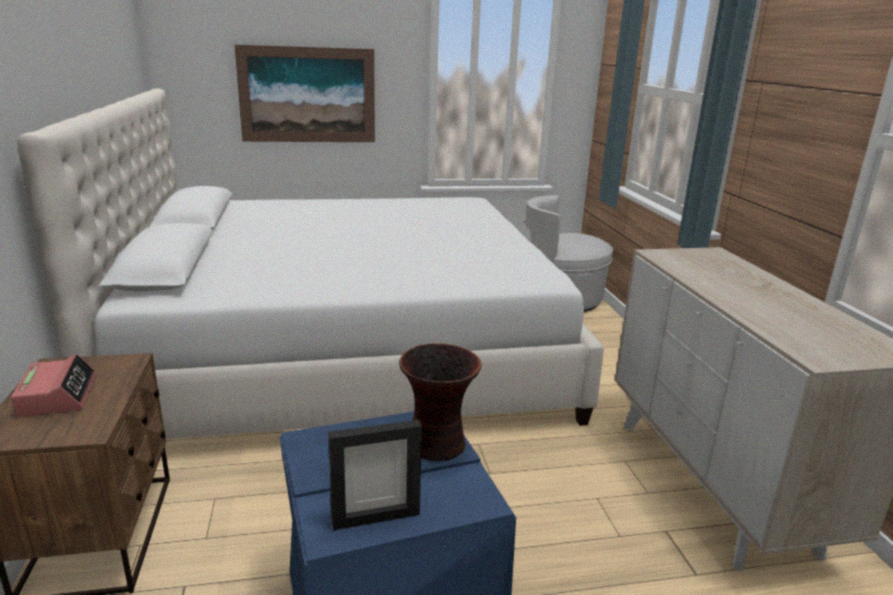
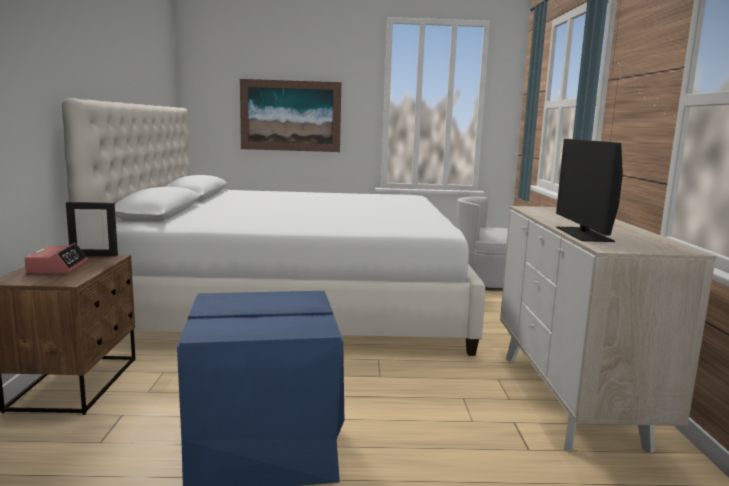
camera: 10 degrees right, 10 degrees down
picture frame [328,420,422,530] -> picture frame moved to [66,202,118,256]
vase [399,343,482,461] -> none
none -> monitor [556,139,623,242]

